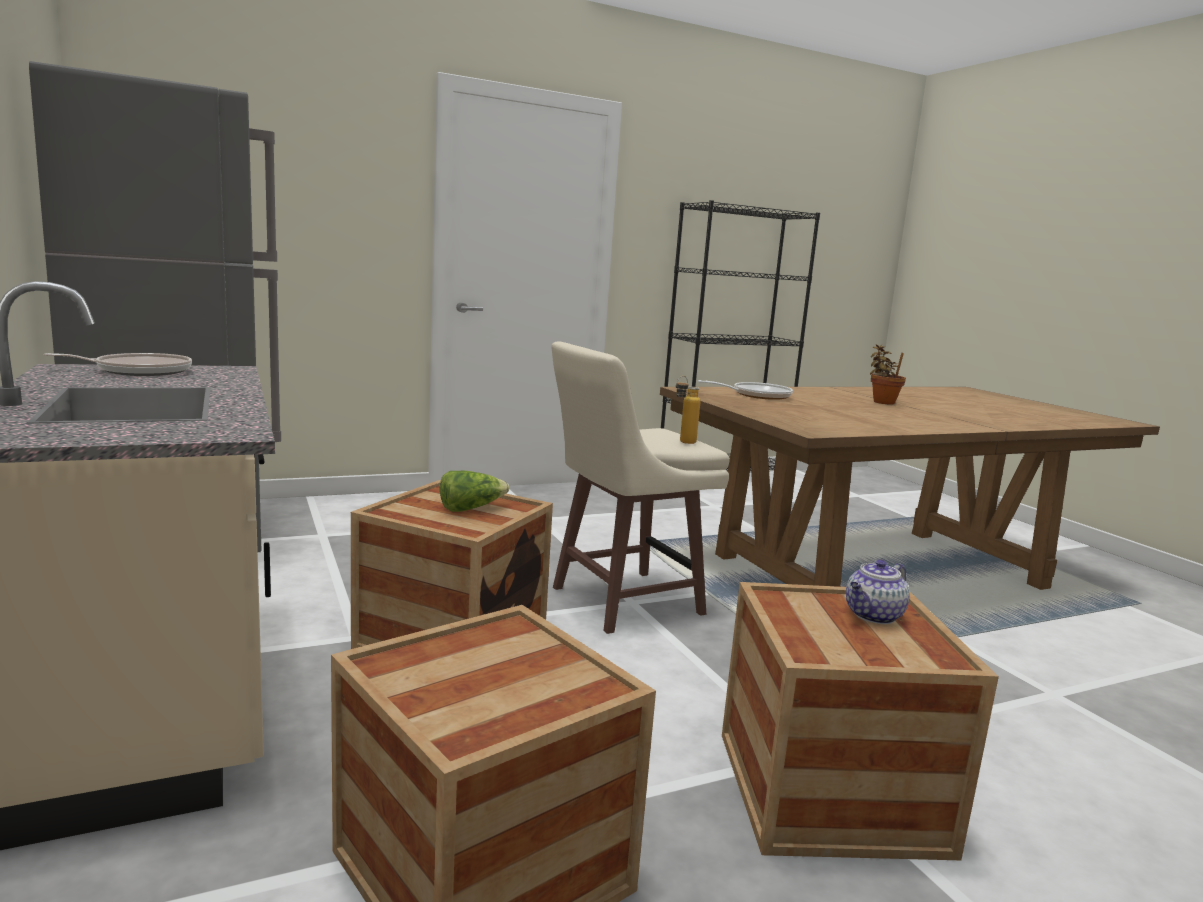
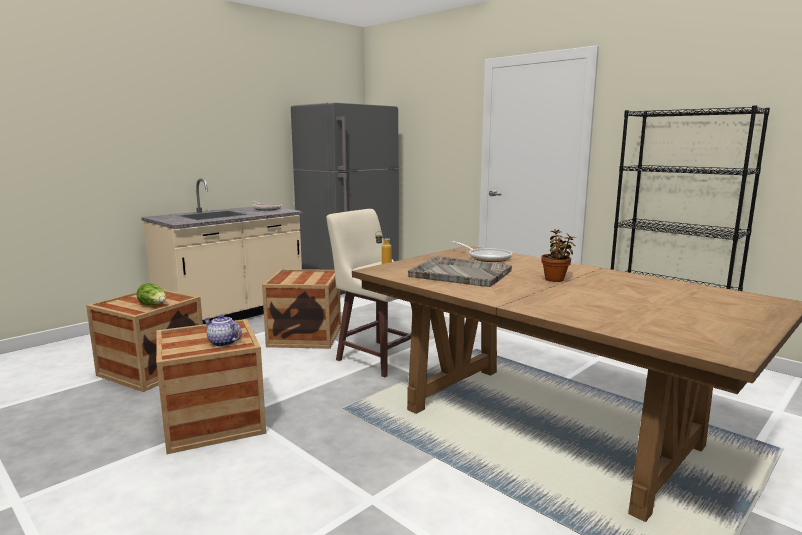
camera: 70 degrees right, 0 degrees up
lettuce [440,471,509,512] -> lettuce moved to [137,283,166,305]
none -> grey tray [408,256,512,287]

